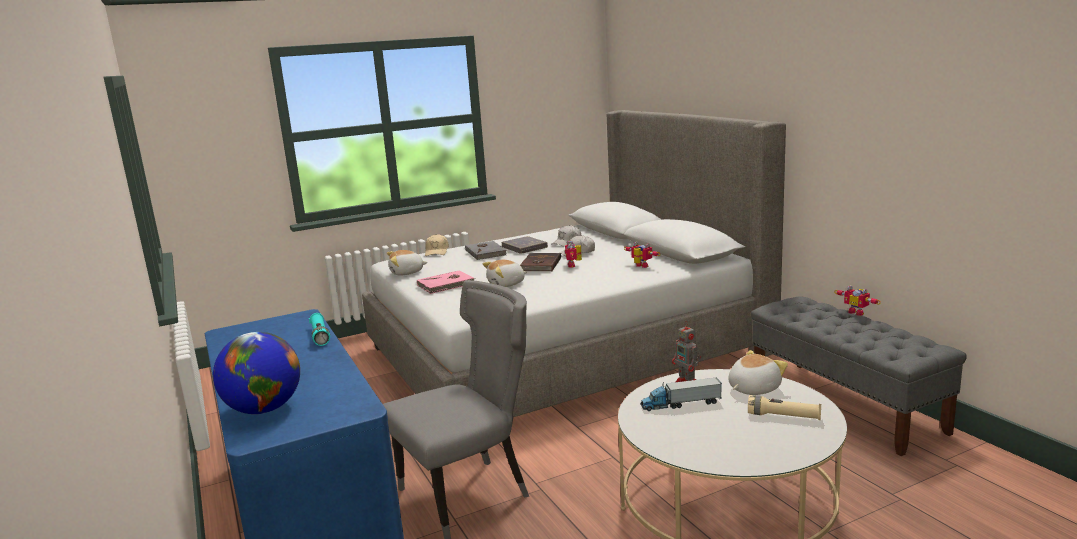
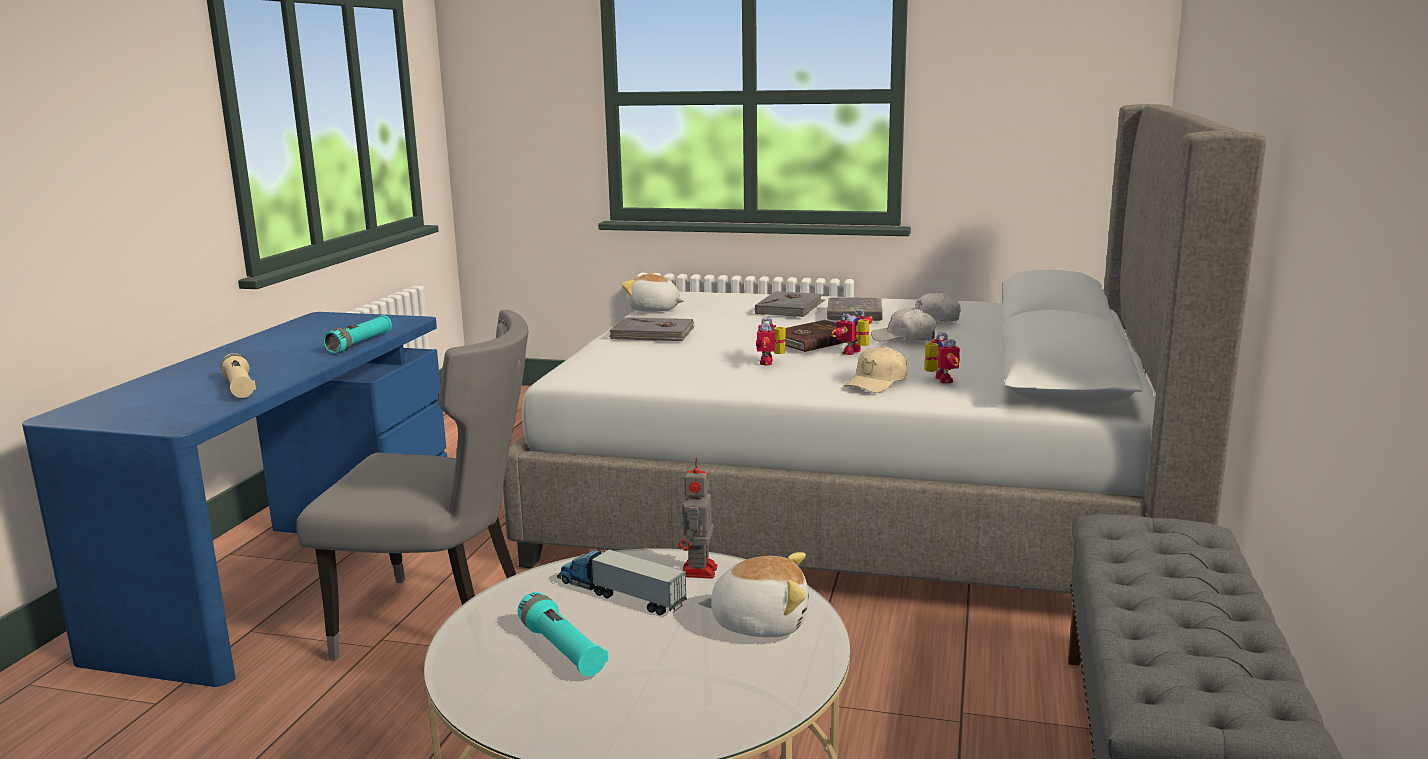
camera: 40 degrees right, 0 degrees up
globe [213,332,300,414] -> none
pink book [417,270,476,294] -> grey book [609,317,695,341]
beige cap [425,234,449,256] -> beige cap moved to [844,346,907,393]
plush toy [483,260,527,287] -> none
beige flashlight [748,395,821,420] -> beige flashlight moved to [221,353,256,398]
toy robot [835,285,881,316] -> toy robot moved to [756,318,786,366]
none -> turquoise flashlight [518,592,608,676]

